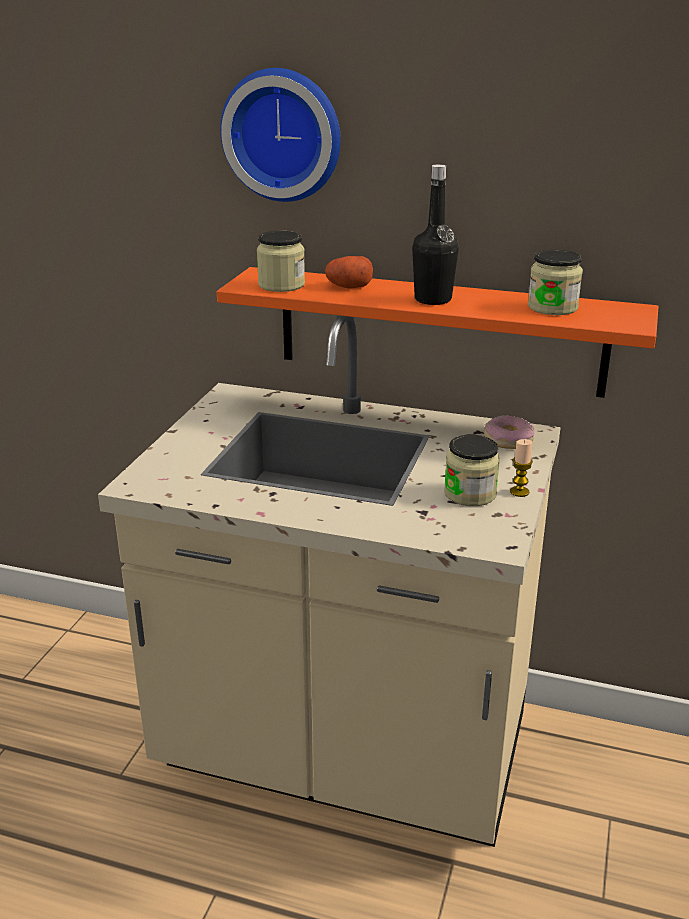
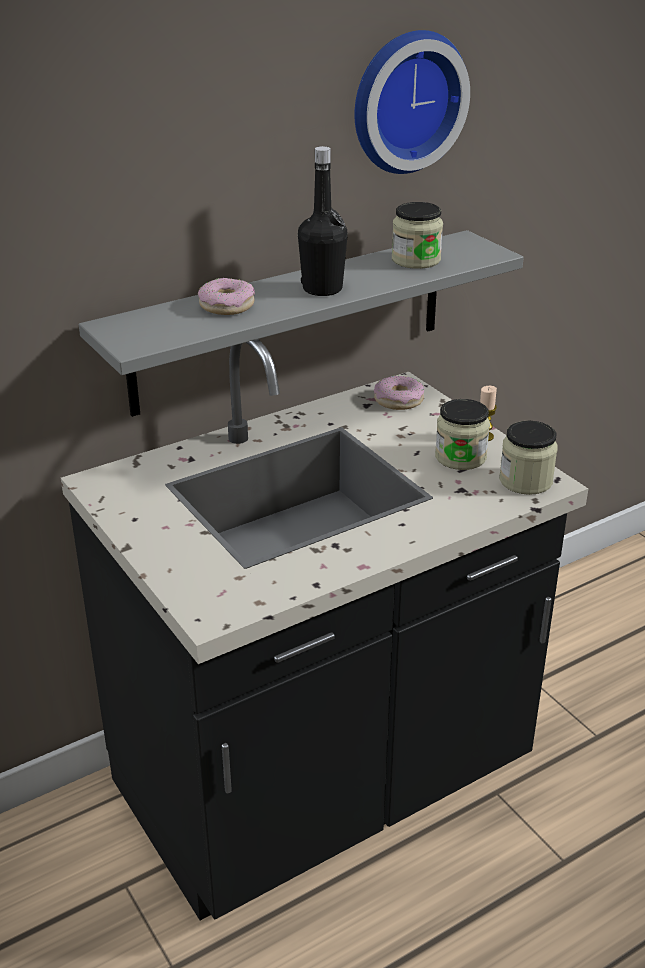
camera: 50 degrees left, 5 degrees up
beige counter [98,315,561,847] -> black counter [61,339,588,920]
orange shelf [217,267,659,398] -> grey shelf [79,230,524,417]
wall clock [220,68,341,202] -> wall clock moved to [354,30,470,174]
jar [257,231,305,292] -> jar moved to [499,421,558,495]
potato [325,256,373,289] -> donut [198,278,255,315]

